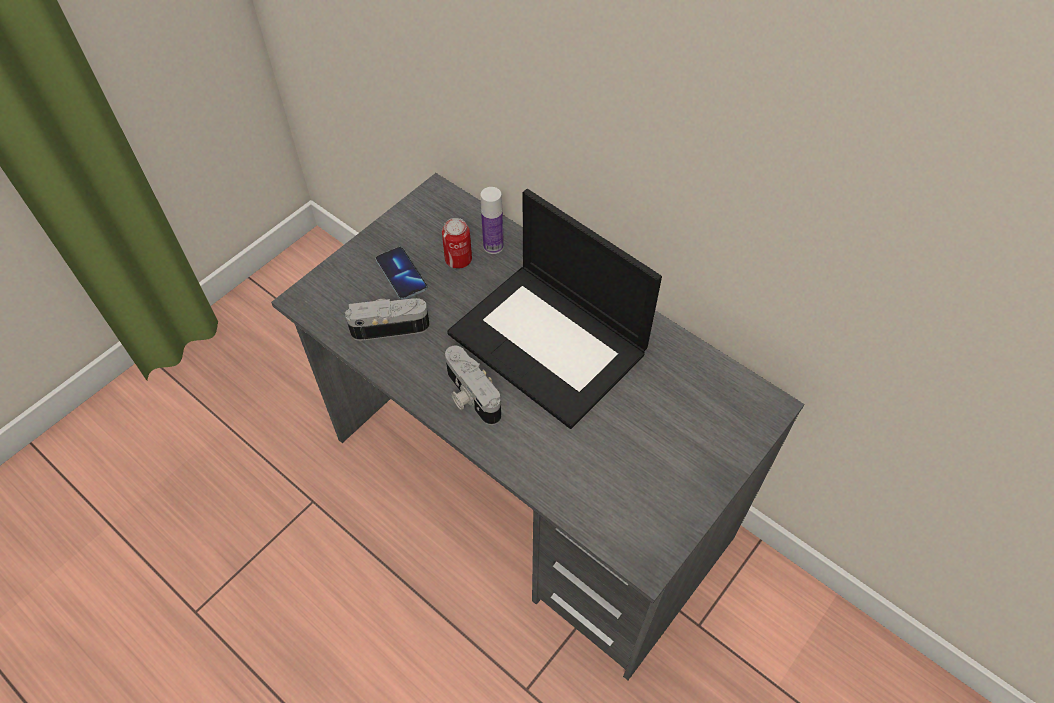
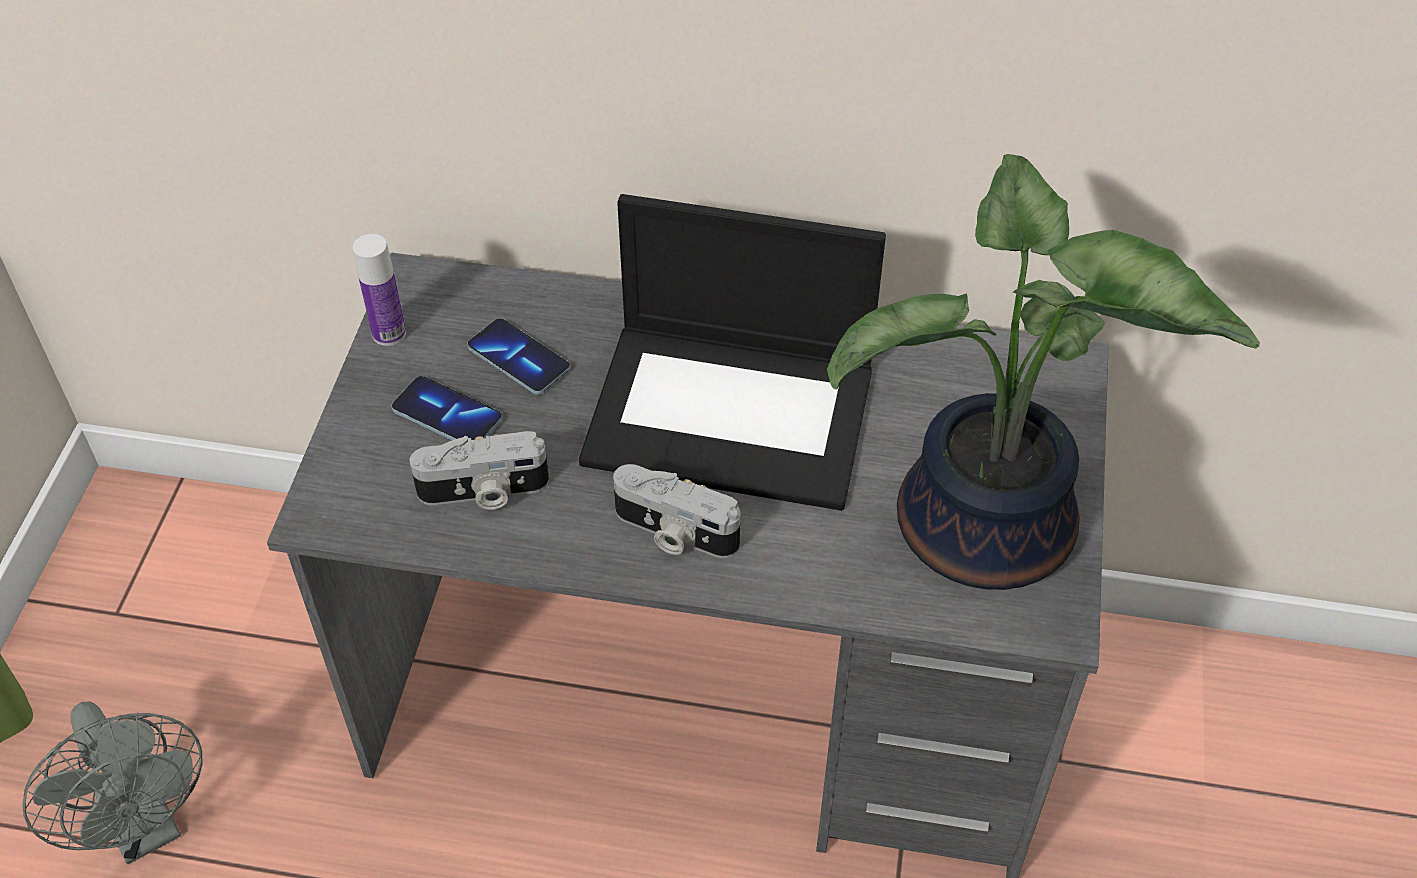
camera: 30 degrees left, 5 degrees down
camera [345,298,430,341] -> camera turned 150 degrees counterclockwise [410,431,549,510]
can [442,218,472,269] -> phone [468,318,571,395]
bottle [481,187,504,254] -> bottle moved to [353,234,406,346]
none -> grey fan [22,702,202,864]
none -> potted plant [827,154,1260,590]

